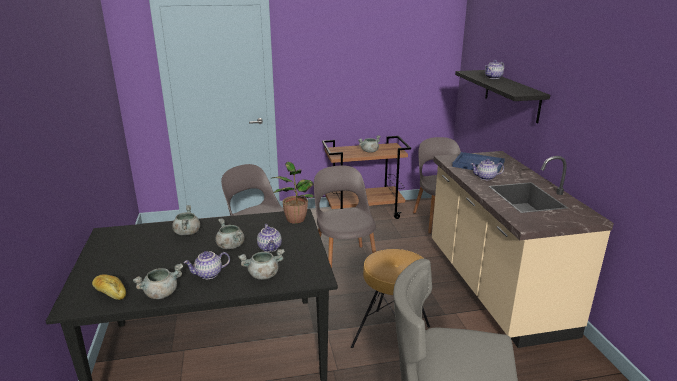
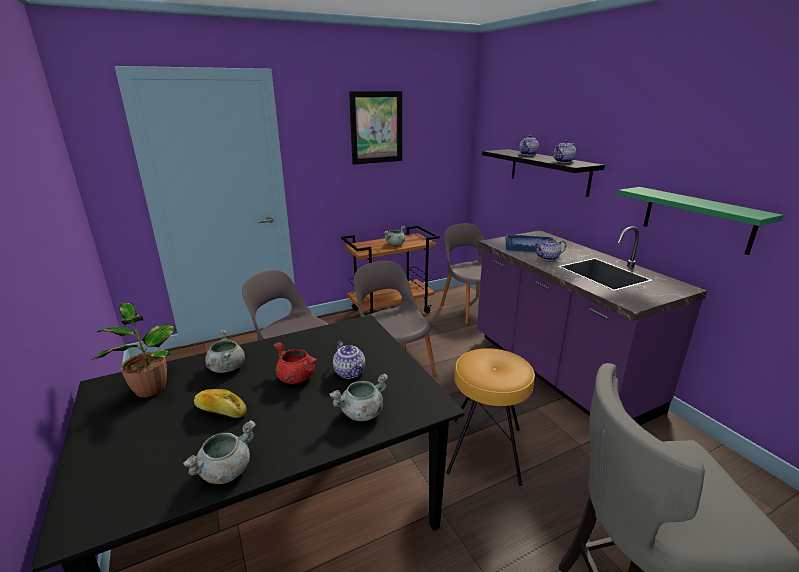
camera: 15 degrees left, 0 degrees up
bread [92,274,126,300] -> bread moved to [194,389,247,418]
teapot [184,251,230,279] -> teapot moved to [553,140,576,163]
grey cooking pot [216,218,245,250] -> red cooking pot [274,342,317,384]
potted plant [272,162,314,224] -> potted plant moved to [91,302,176,397]
beige counter [432,151,614,348] -> purple counter [477,226,707,426]
none -> picture [349,91,402,165]
none -> green shelf [617,187,784,255]

